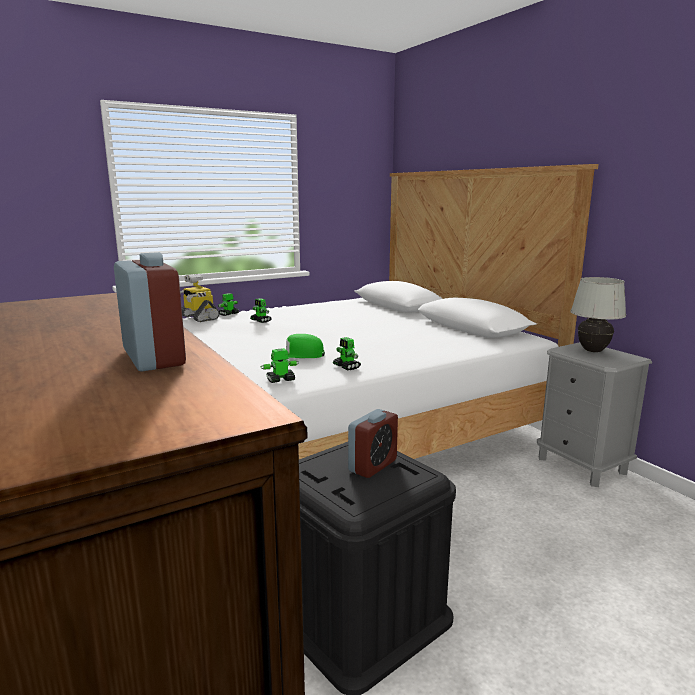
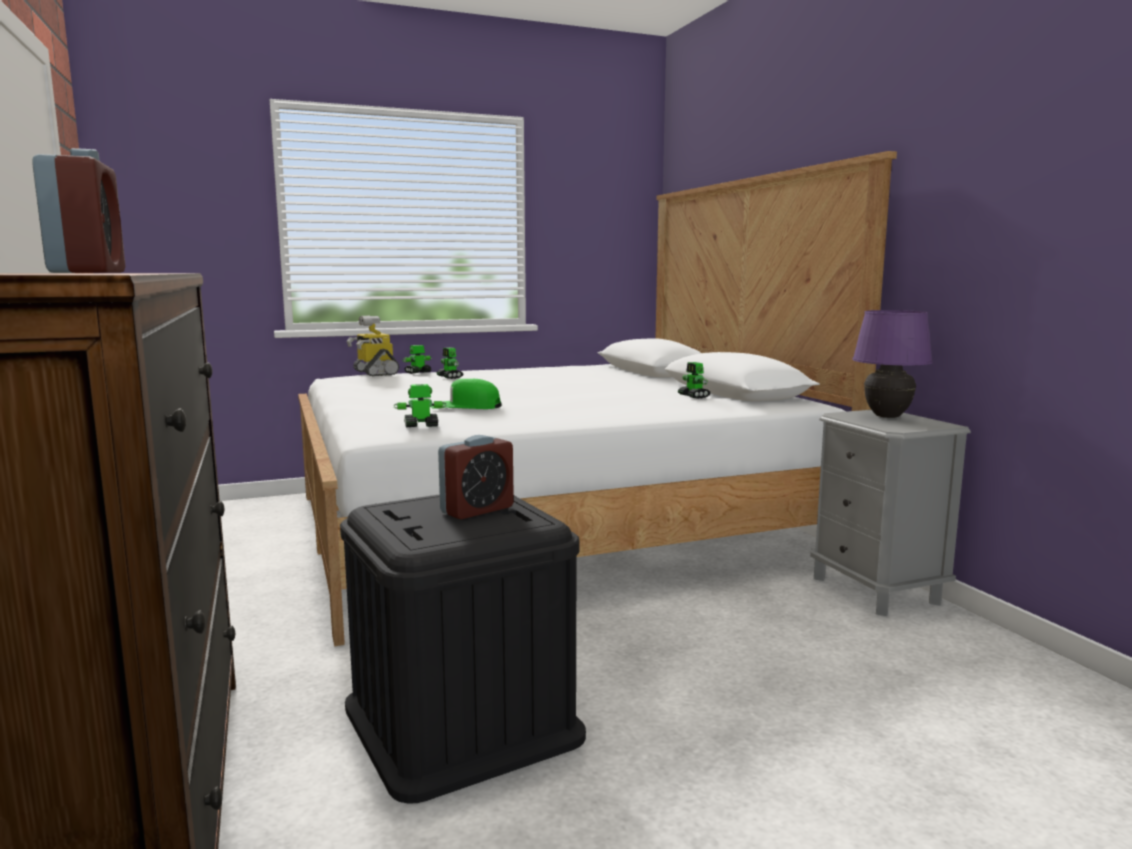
camera: 10 degrees right, 5 degrees down
toy robot [333,337,361,370] -> toy robot moved to [678,362,710,399]
white table lamp [570,277,626,352] -> purple table lamp [852,310,933,418]

